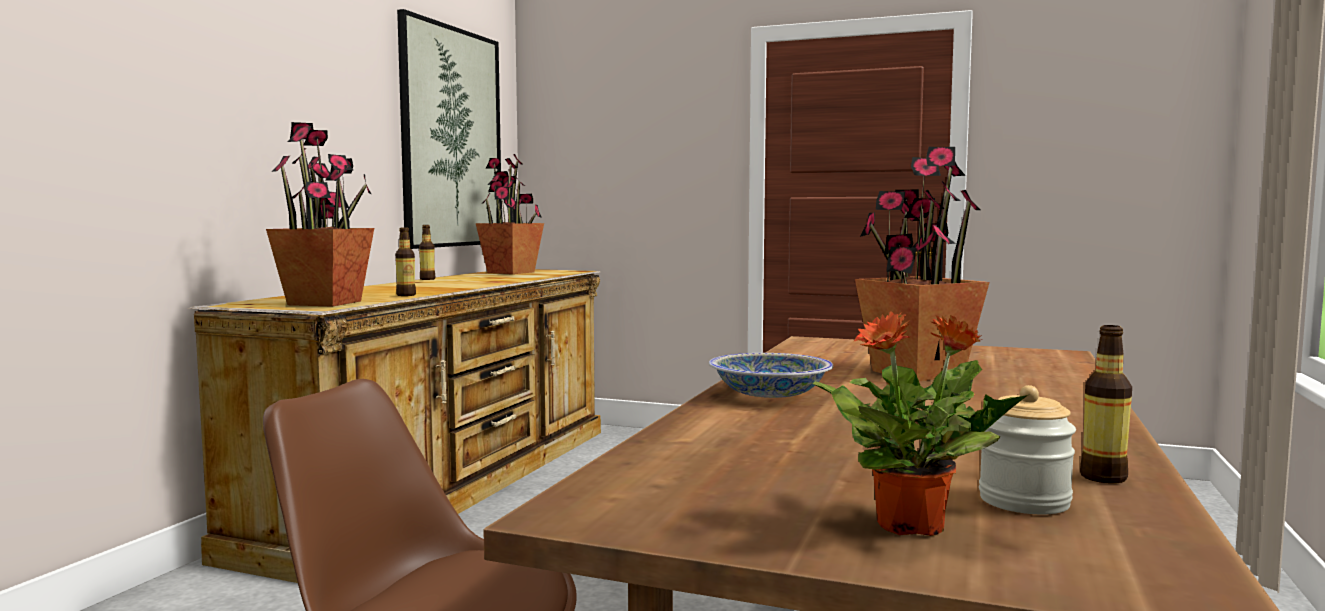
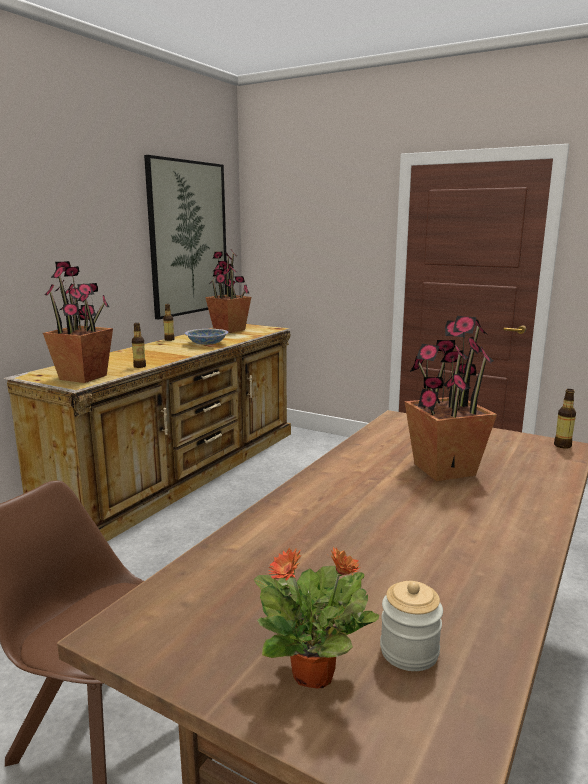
camera: 10 degrees right, 10 degrees up
bowl [709,353,833,398] -> bowl moved to [185,329,228,345]
bottle [1080,325,1132,484] -> bottle moved to [554,389,576,449]

